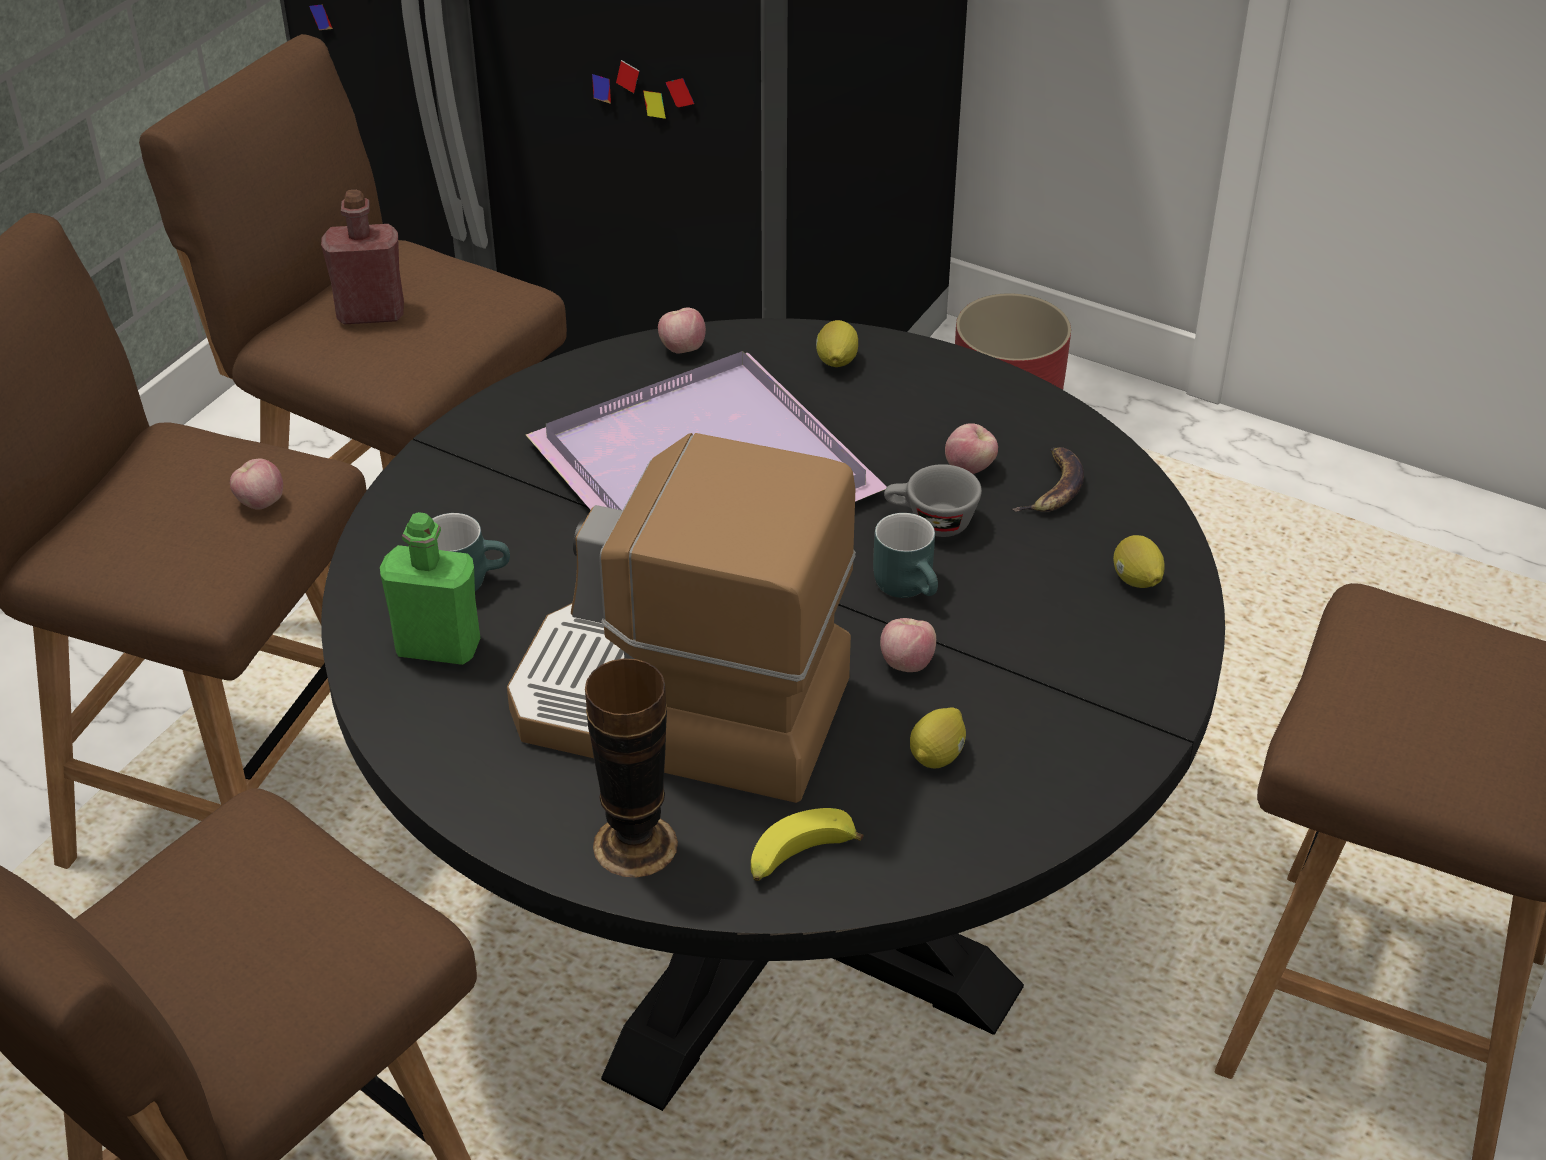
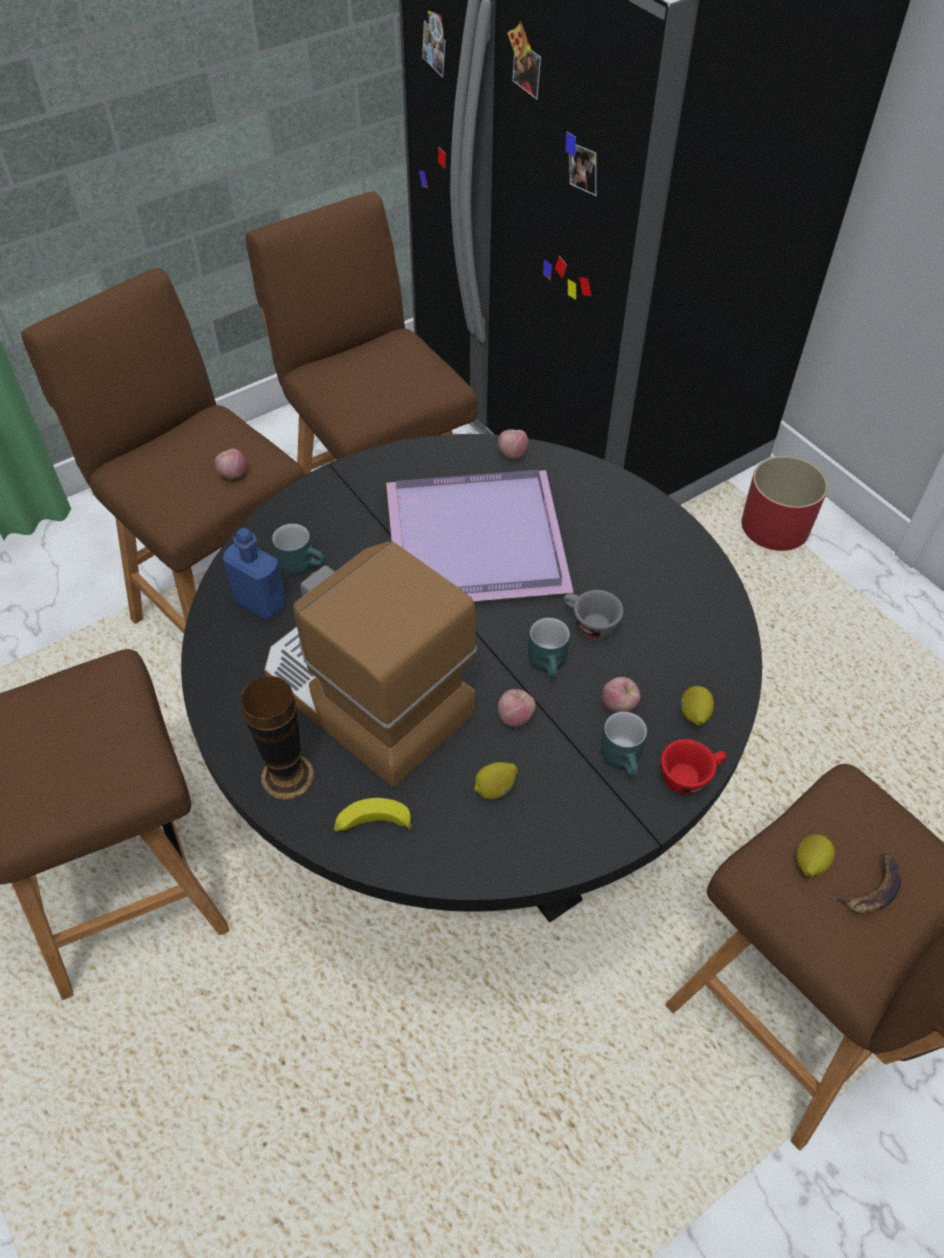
camera: 25 degrees right, 10 degrees up
red bottle [321,190,404,324] -> none
green bottle [380,512,480,665] -> blue bottle [223,528,286,620]
lemon [816,320,858,367] -> lemon moved to [796,834,835,877]
apple [945,423,998,474] -> apple moved to [602,677,641,713]
banana [1012,447,1084,512] -> banana moved to [831,853,901,914]
none -> turquoise mug [601,711,647,777]
none -> red cup [661,739,727,795]

